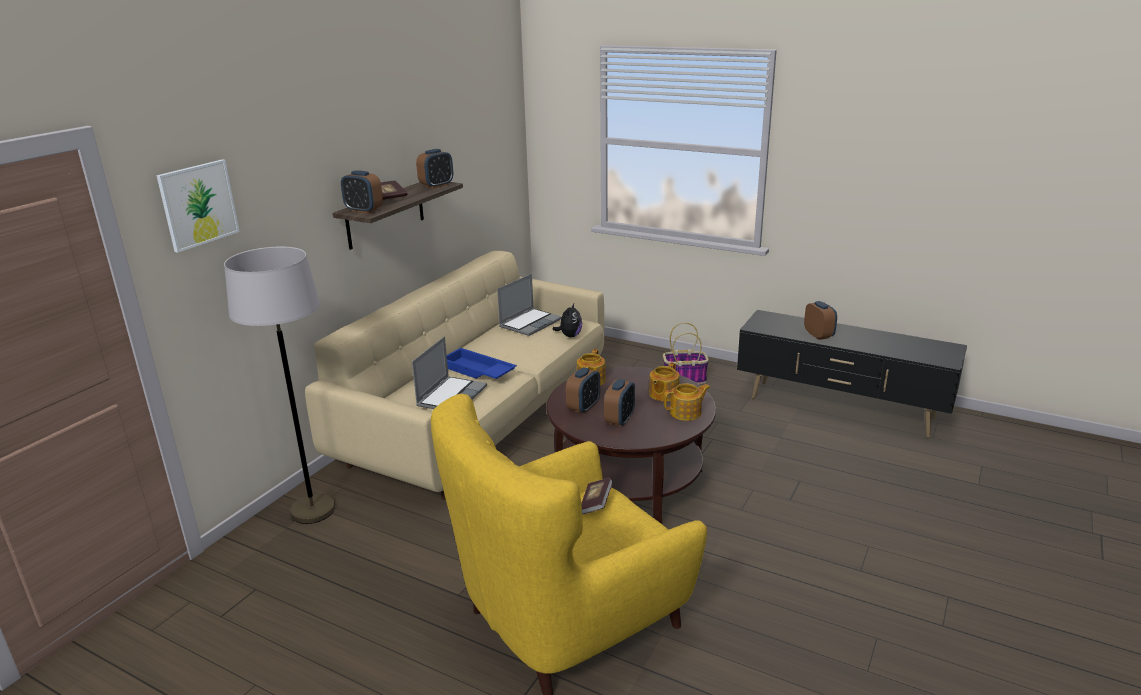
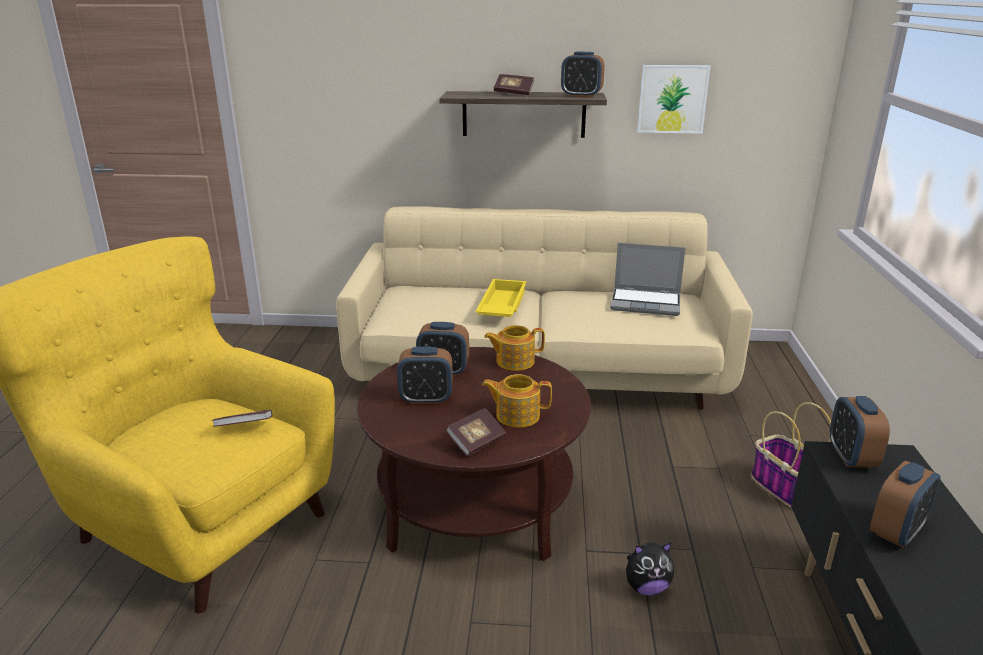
camera: 65 degrees right, 0 degrees up
picture [156,160,240,253] -> picture moved to [637,65,711,134]
grey floor lamp [224,247,335,524] -> none
alarm clock [341,170,383,214] -> alarm clock moved to [830,396,890,468]
laptop [412,336,487,409] -> none
blue tray [447,348,517,379] -> yellow tray [475,279,527,317]
plush toy [553,304,582,338] -> plush toy moved to [626,542,674,595]
teapot [664,383,710,421] -> book [446,408,506,456]

